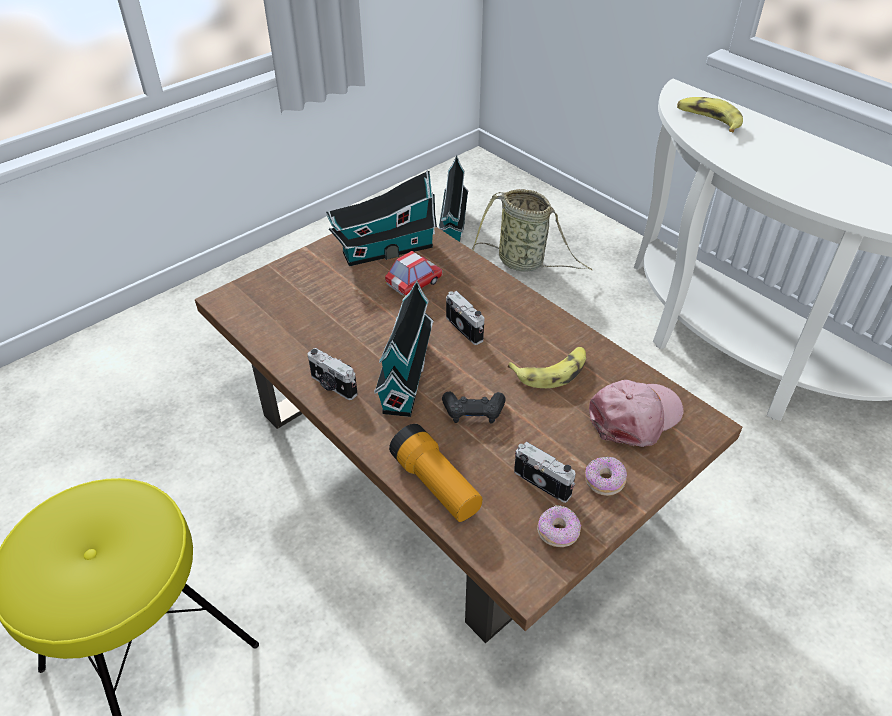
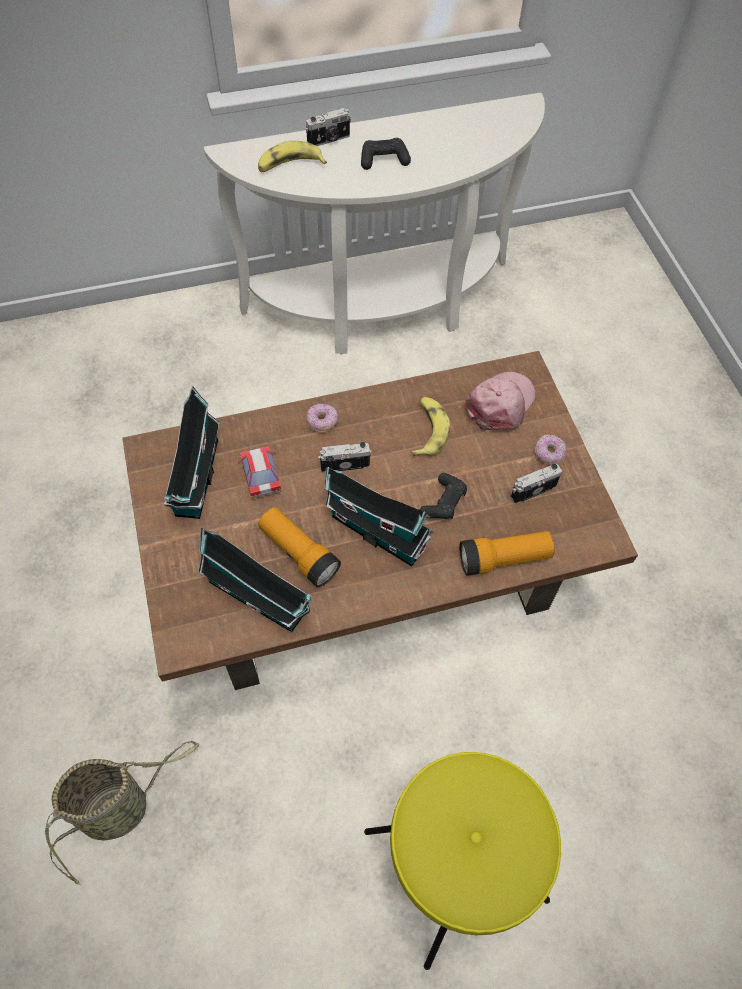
camera: 65 degrees left, 15 degrees up
camera [308,348,358,400] -> camera moved to [305,108,351,146]
toy house [439,155,468,242] -> toy house moved to [199,528,312,632]
basket [472,189,592,272] -> basket moved to [45,741,199,885]
donut [537,505,581,547] -> donut moved to [307,404,338,432]
pink cap [589,380,684,447] -> pink cap turned 45 degrees clockwise [465,372,535,431]
none -> flashlight [258,507,341,587]
none -> black game controller [361,138,411,170]

